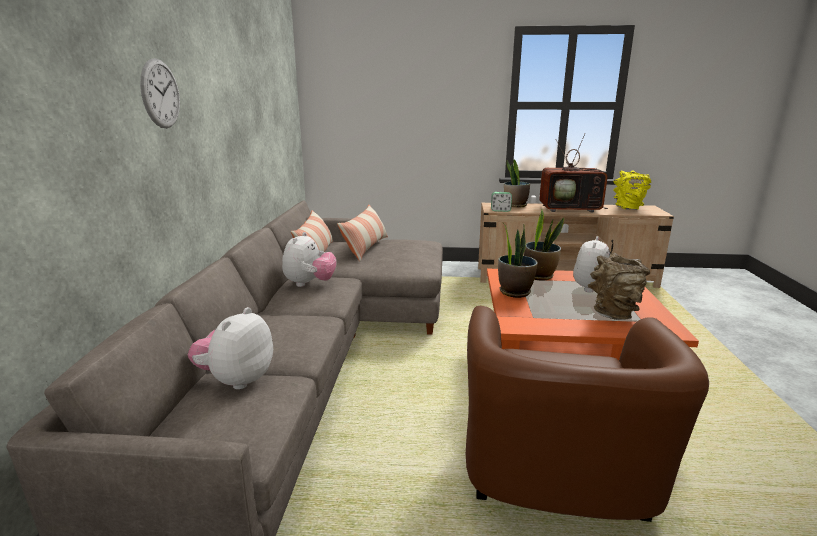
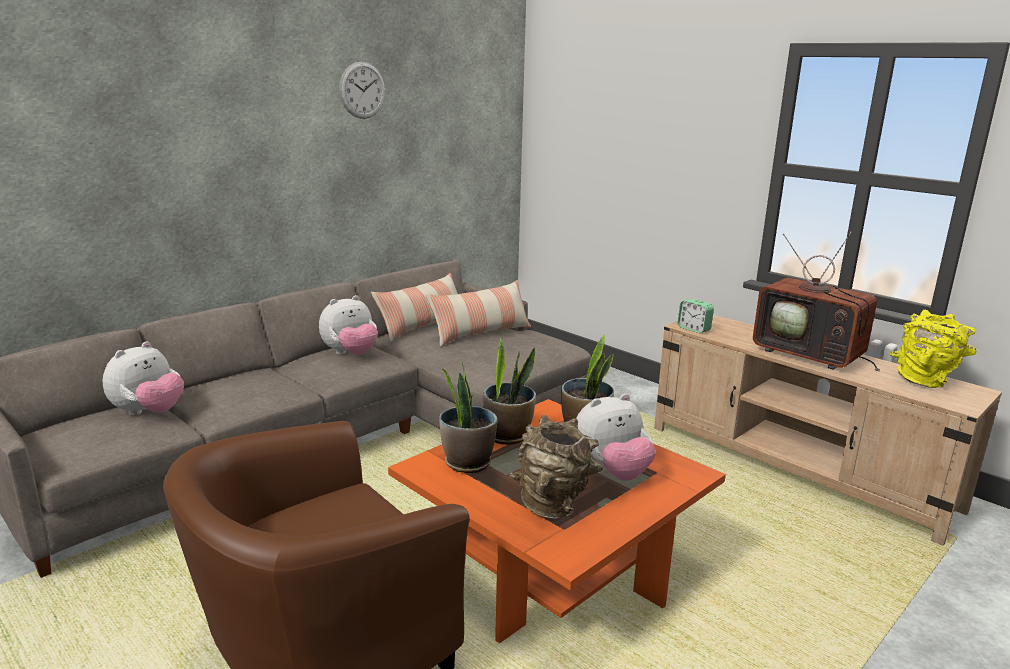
camera: 40 degrees right, 0 degrees up
wall clock [140,58,180,128] -> wall clock moved to [339,62,385,119]
plush toy [188,307,273,389] -> plush toy turned 150 degrees clockwise [103,341,184,415]
potted plant [504,159,530,208] -> potted plant moved to [439,361,498,473]

